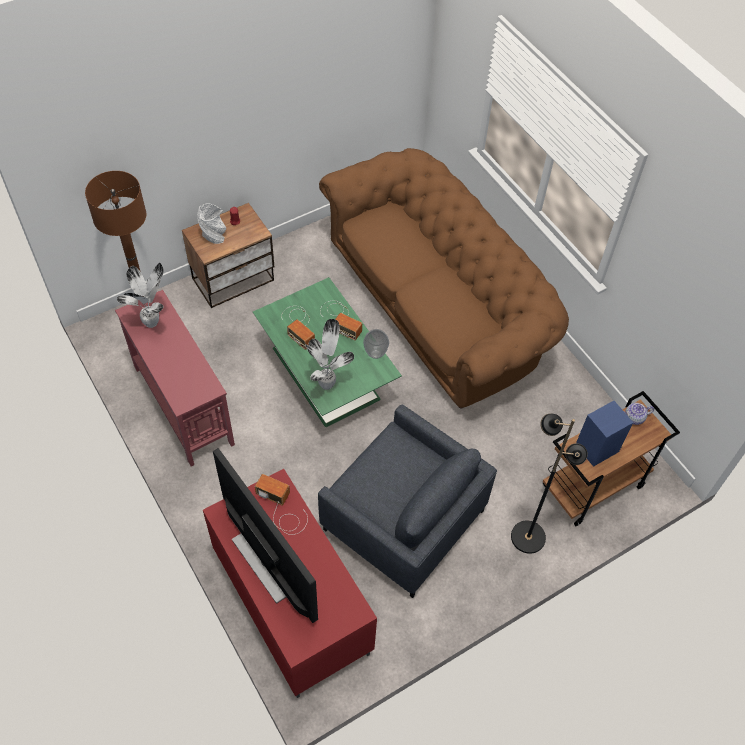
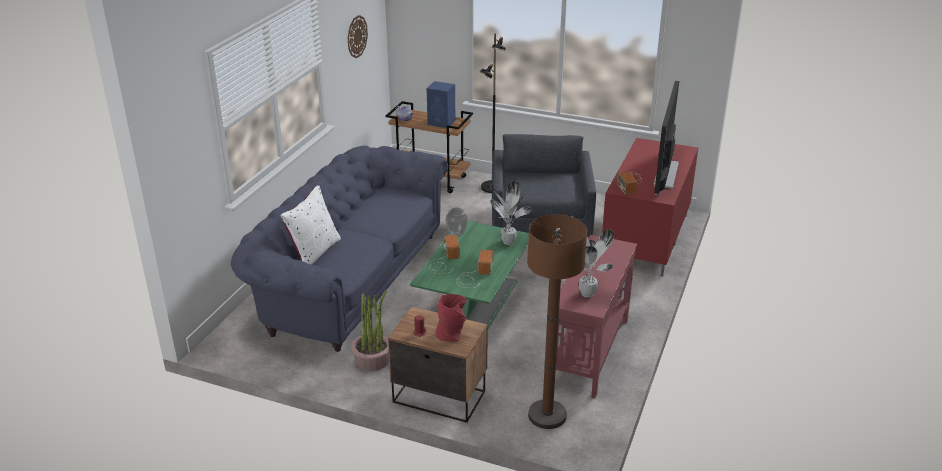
camera: 125 degrees left, 25 degrees down
grey vase [197,203,226,244] -> red vase [436,294,466,341]
brown sofa [319,148,569,409] -> blue sofa [231,145,448,352]
none -> white pillow [280,185,341,265]
none -> wall clock [348,15,368,58]
none -> potted plant [351,289,389,371]

